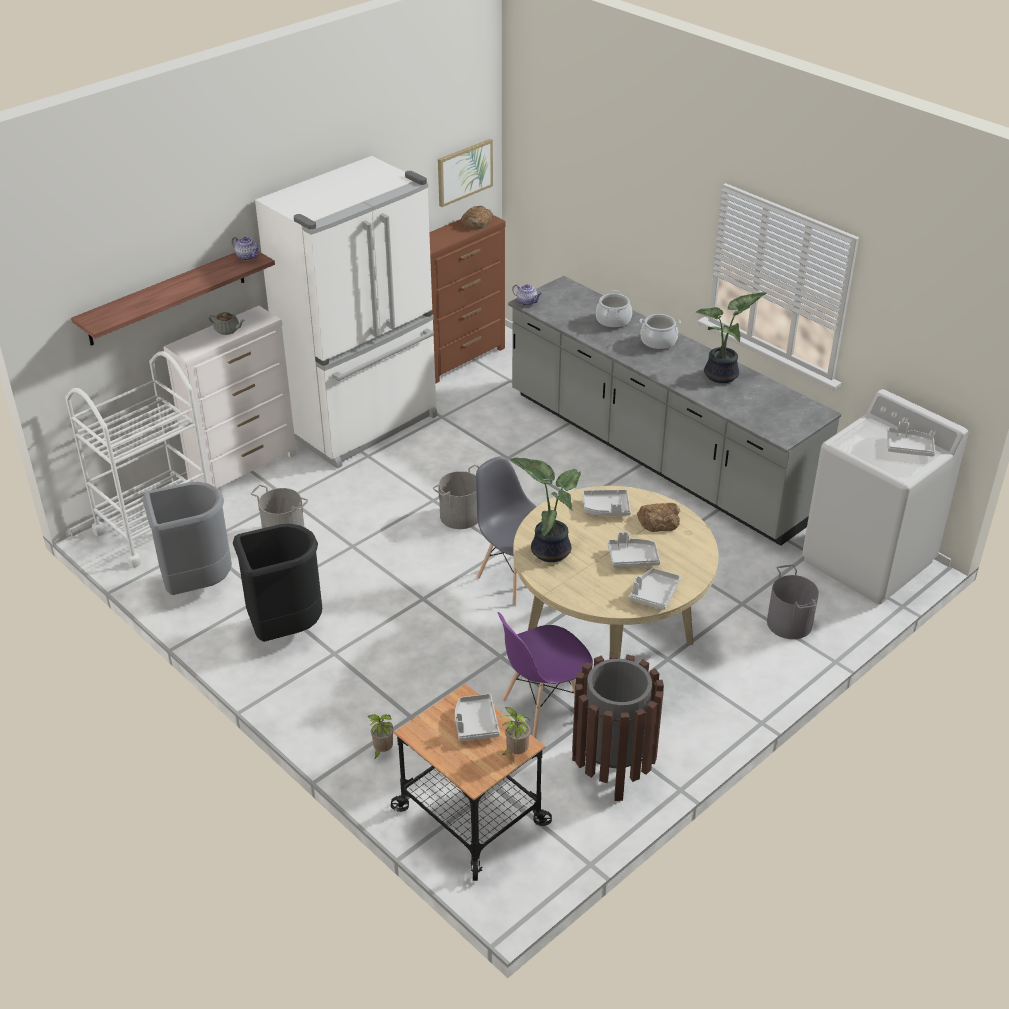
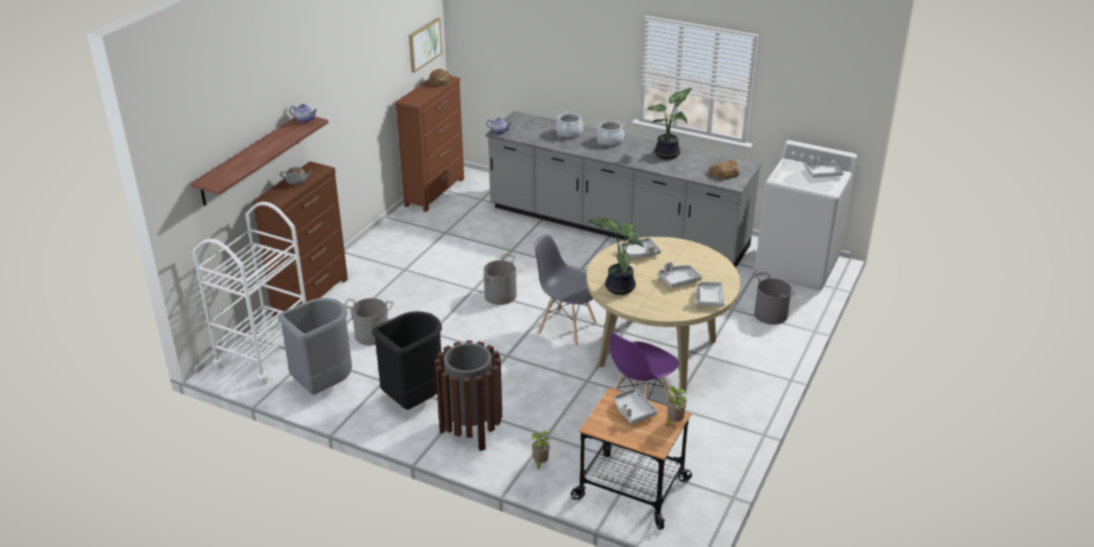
camera: 20 degrees left, 5 degrees down
white dresser [164,306,297,488] -> brown dresser [252,161,348,317]
white fridge [255,156,437,469] -> none
brown trash can [572,653,664,801] -> brown trash can moved to [435,340,502,451]
bread [637,503,680,532] -> bread moved to [710,160,739,180]

